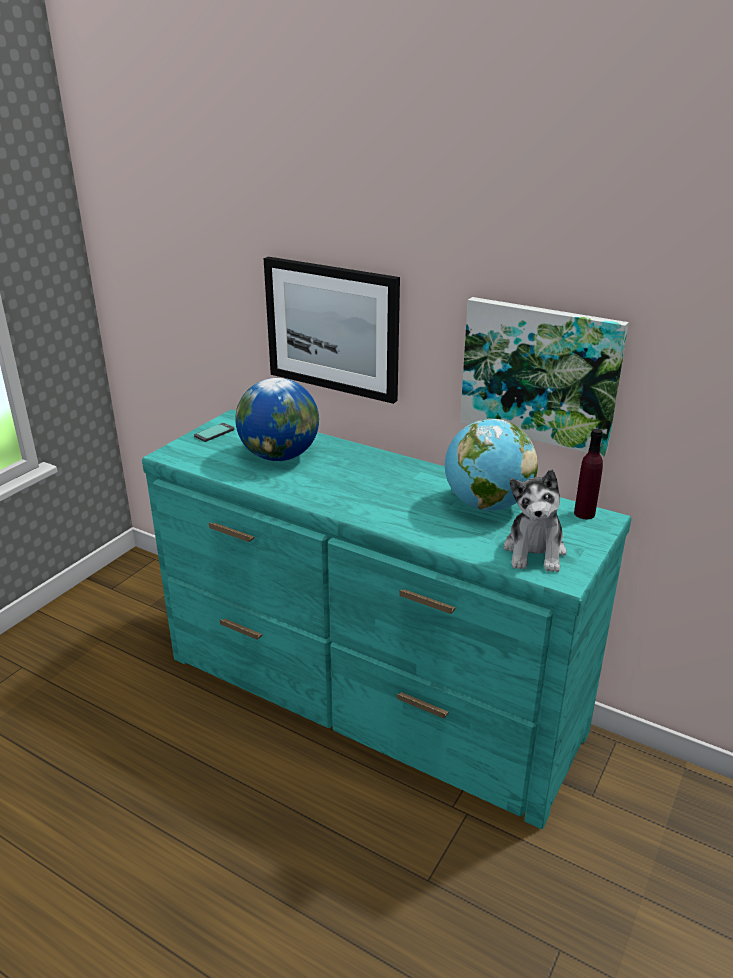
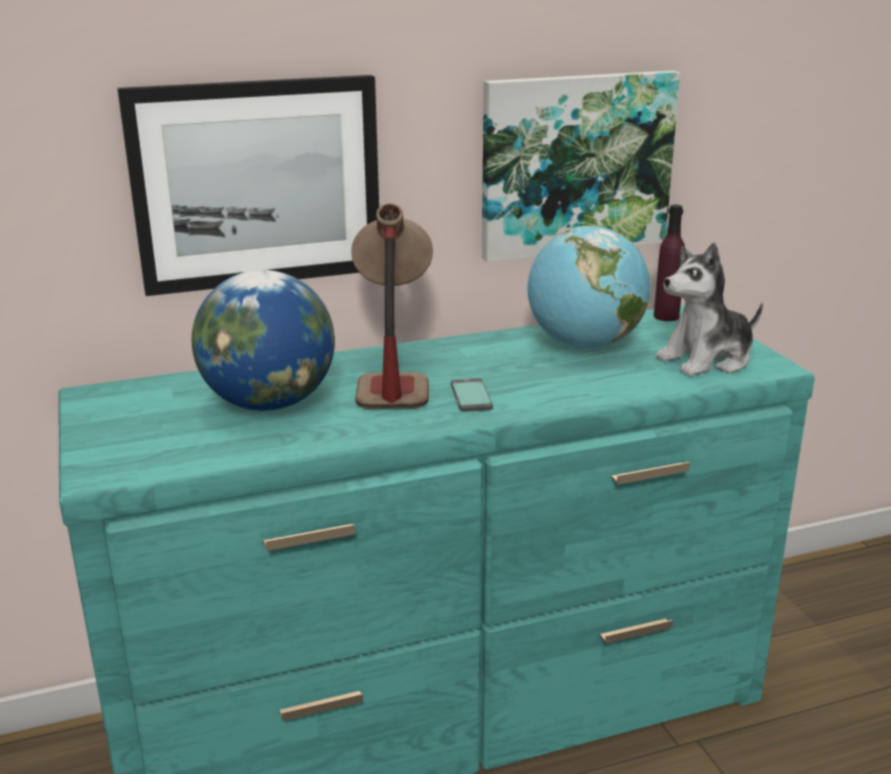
camera: 50 degrees left, 5 degrees down
phone [194,423,235,442] -> phone moved to [451,378,493,412]
plush toy [503,469,567,572] -> plush toy turned 105 degrees clockwise [655,242,763,376]
none -> table lamp [351,203,433,409]

